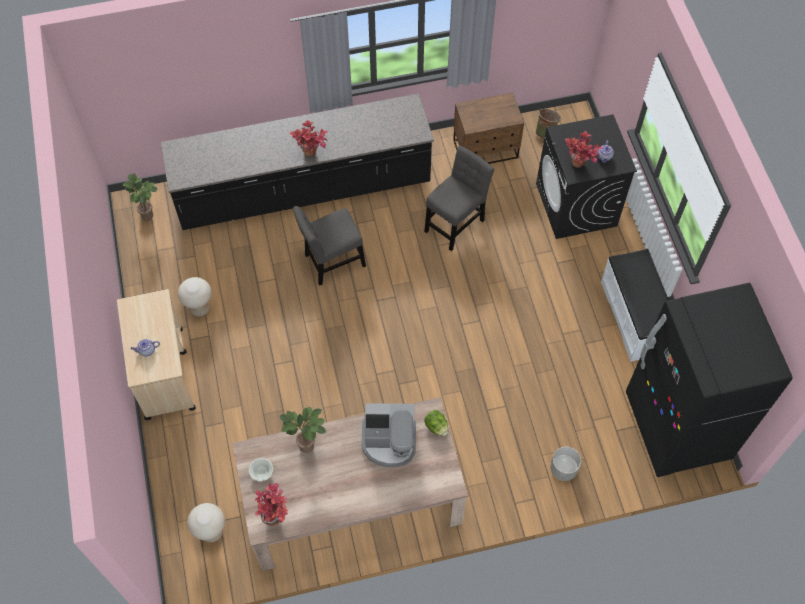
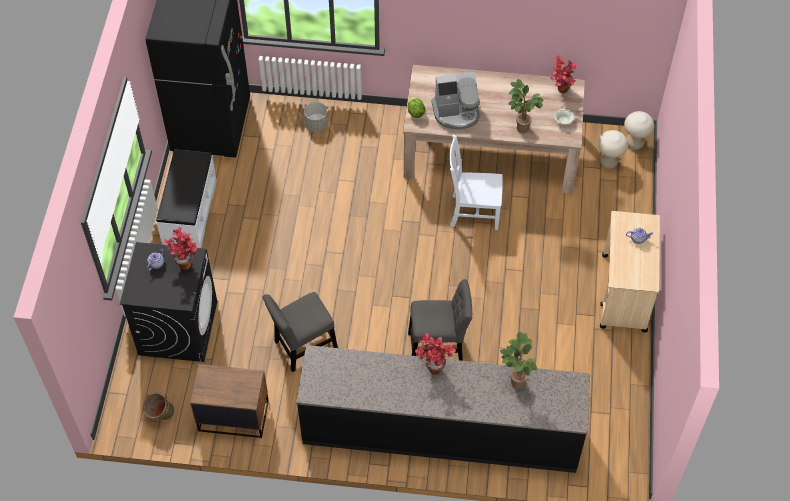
camera: 160 degrees left, 5 degrees down
potted plant [123,173,158,221] -> potted plant moved to [500,332,537,389]
beige stool [178,277,212,317] -> beige stool moved to [624,111,654,150]
coffee machine [362,403,416,467] -> coffee machine turned 150 degrees clockwise [431,72,480,130]
none -> white chair [449,134,503,230]

